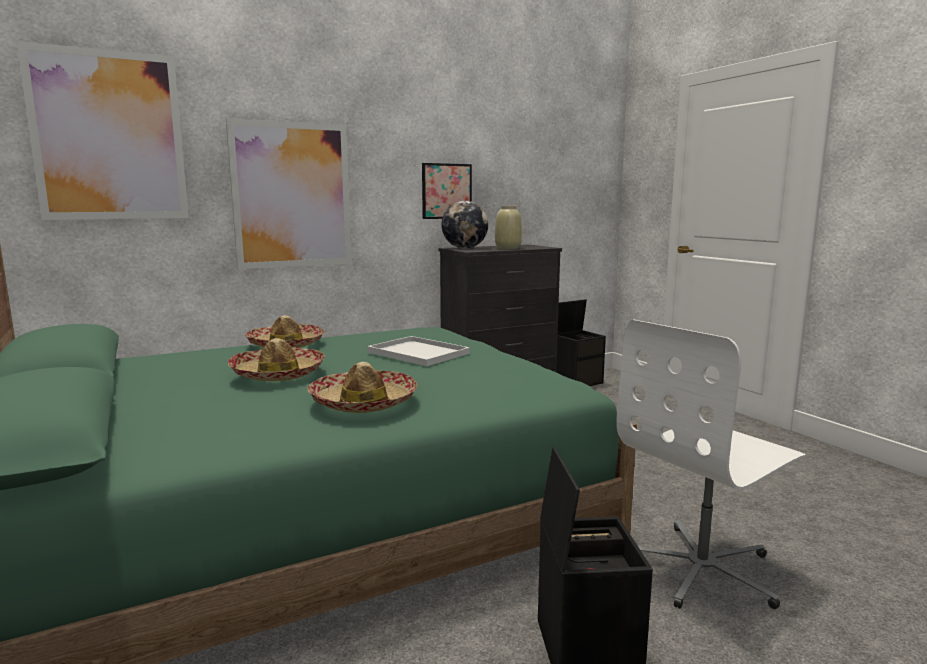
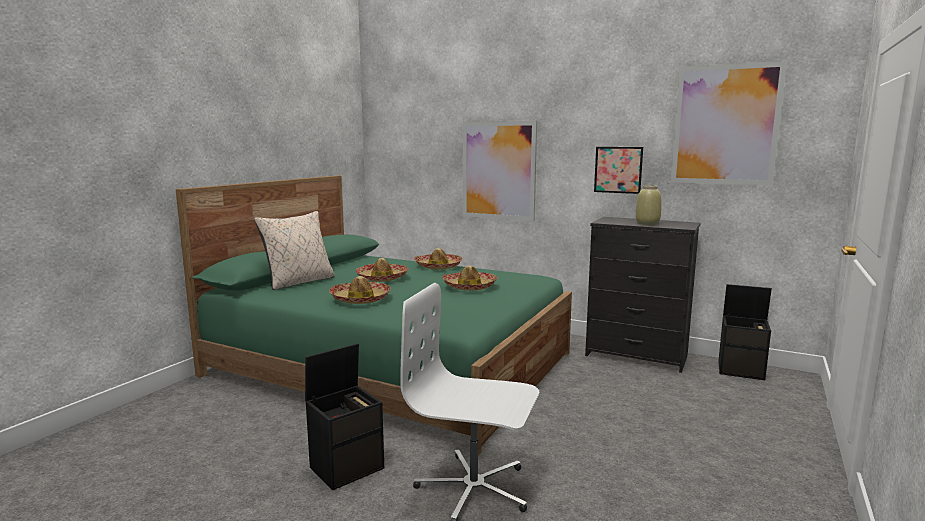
camera: 55 degrees right, 0 degrees up
picture [17,41,189,220] -> picture moved to [671,61,787,186]
white tray [367,336,470,366] -> hat [442,265,498,291]
globe [441,201,488,249] -> none
none -> beige pillow [254,211,335,290]

